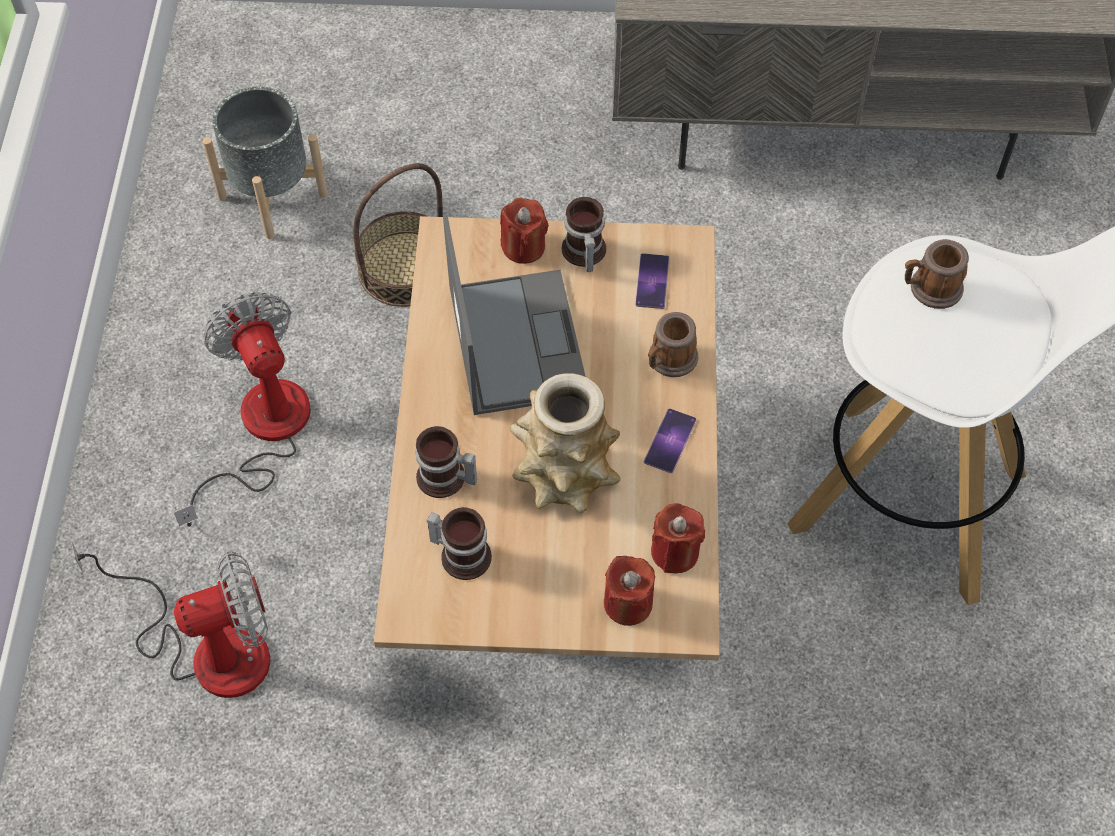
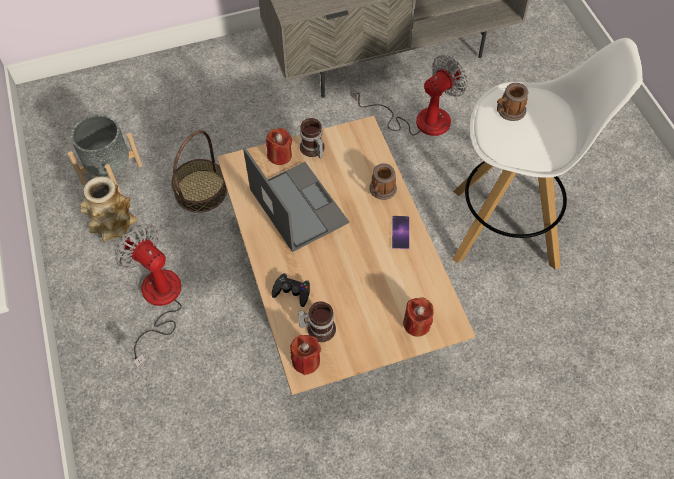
camera: 20 degrees left, 0 degrees up
fan [71,541,271,698] -> fan moved to [351,55,468,136]
mug [416,426,477,498] -> black game controller [272,273,310,307]
vase [510,373,621,513] -> vase moved to [80,177,138,242]
phone [635,253,669,309] -> none
red candle [651,503,705,573] -> red candle moved to [290,335,321,375]

